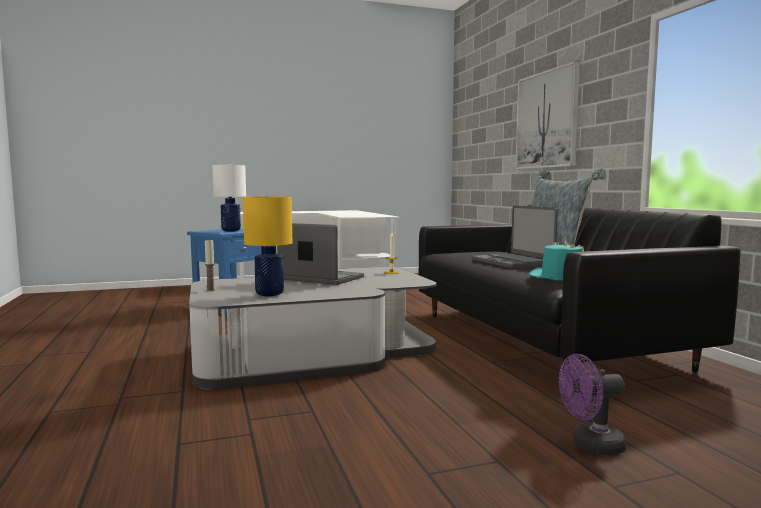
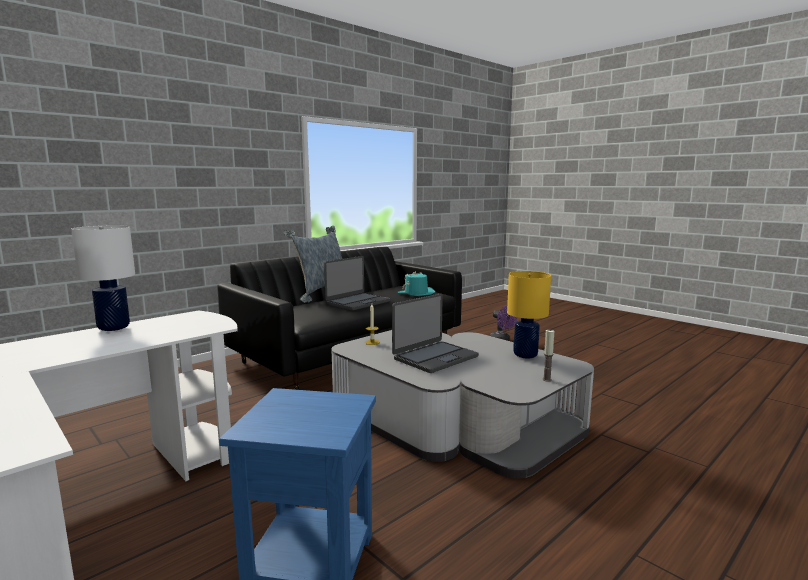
camera: 115 degrees left, 5 degrees up
white table lamp [212,165,246,232] -> white table lamp moved to [71,225,135,331]
laptop [277,223,364,285] -> laptop turned 135 degrees counterclockwise [392,293,479,373]
picture [515,61,580,169] -> none

